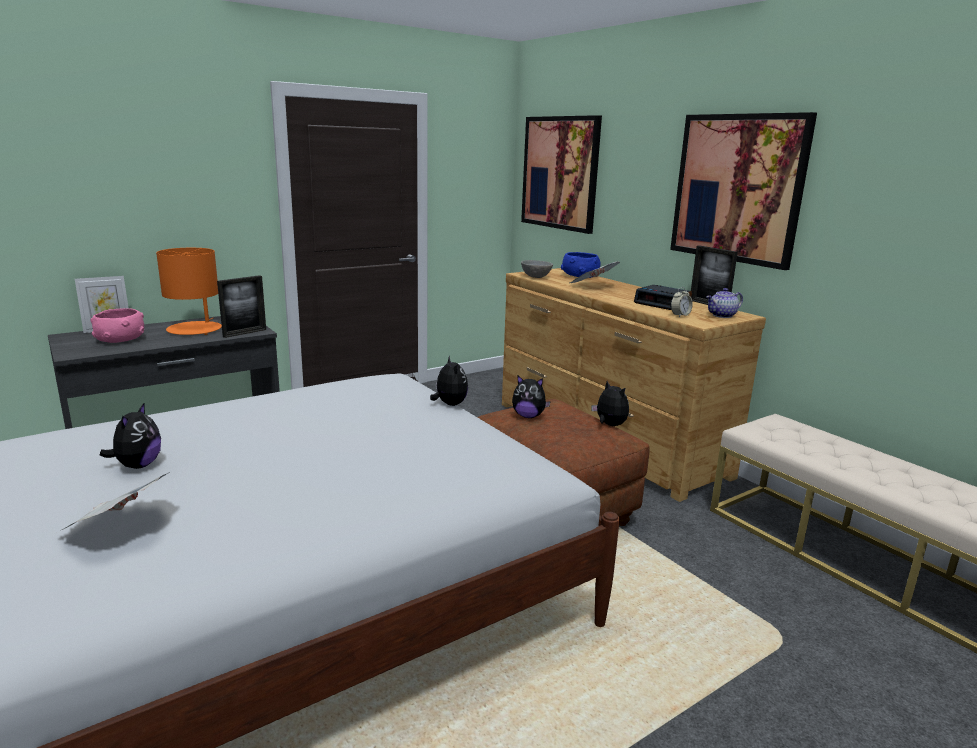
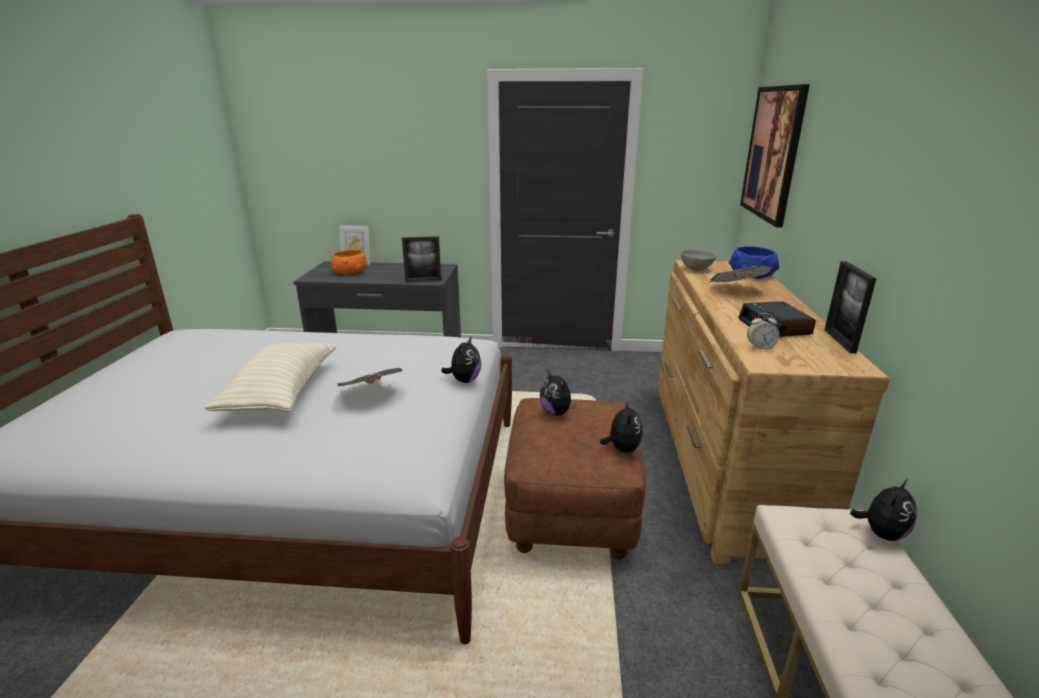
camera: 40 degrees right, 5 degrees up
newspaper [62,472,170,530] -> newspaper moved to [337,368,403,386]
pink bowl [90,308,144,343] -> orange bowl [331,249,366,274]
plush toy [100,402,161,469] -> plush toy moved to [850,479,917,541]
orange table lamp [156,248,222,335] -> none
picture [670,112,817,270] -> none
teapot [706,288,743,318] -> none
none -> beige pillow [204,343,336,412]

